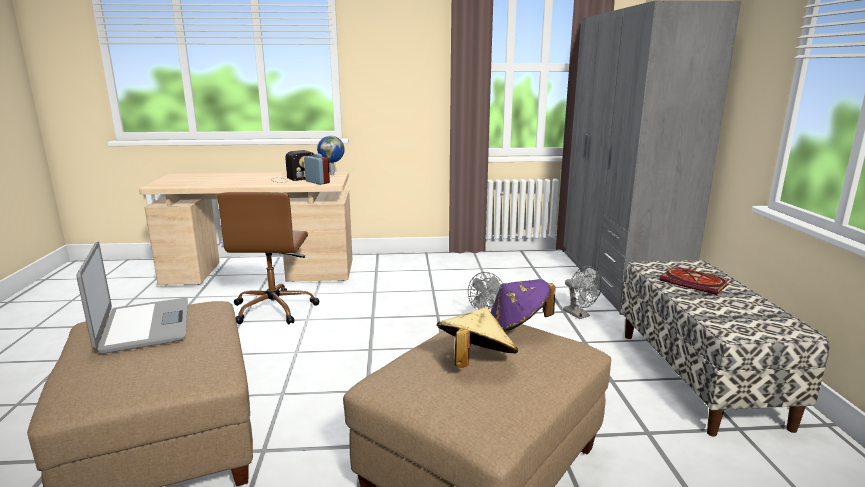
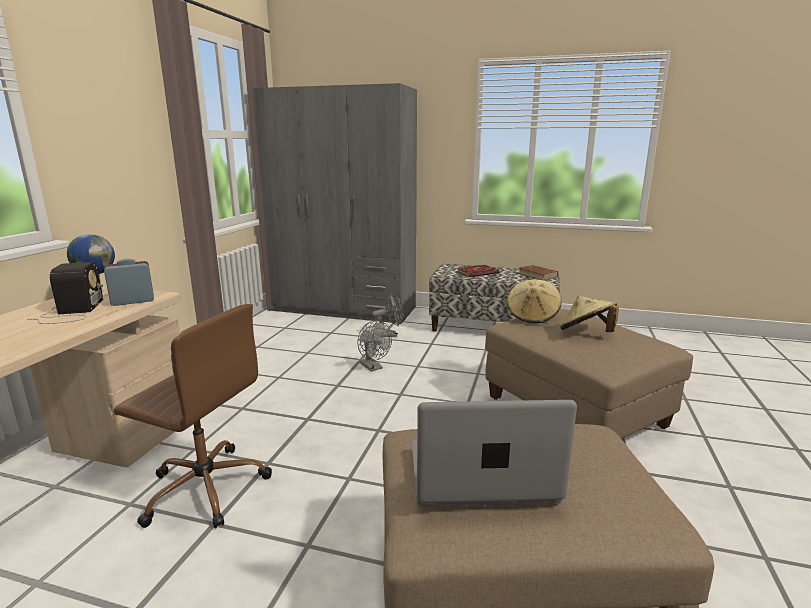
camera: 70 degrees left, 0 degrees up
purple hat [491,279,555,332] -> beige hat [507,279,562,323]
none -> brown book [518,265,558,280]

